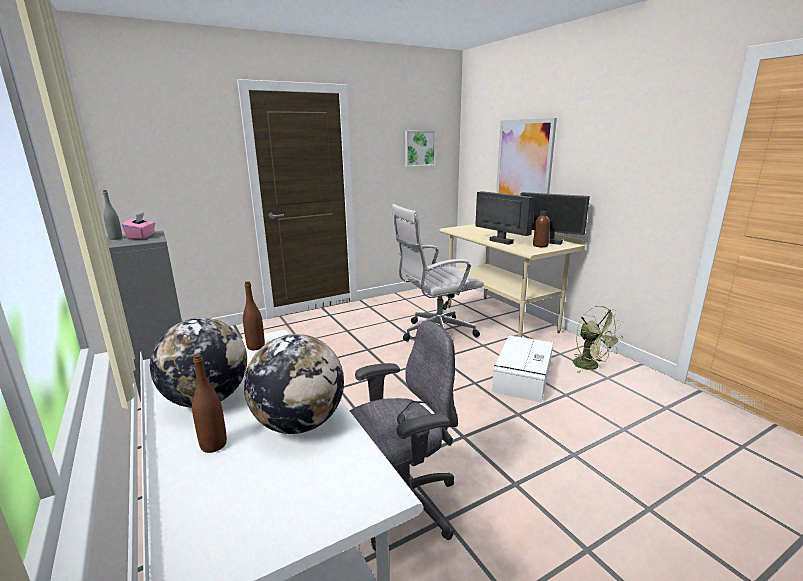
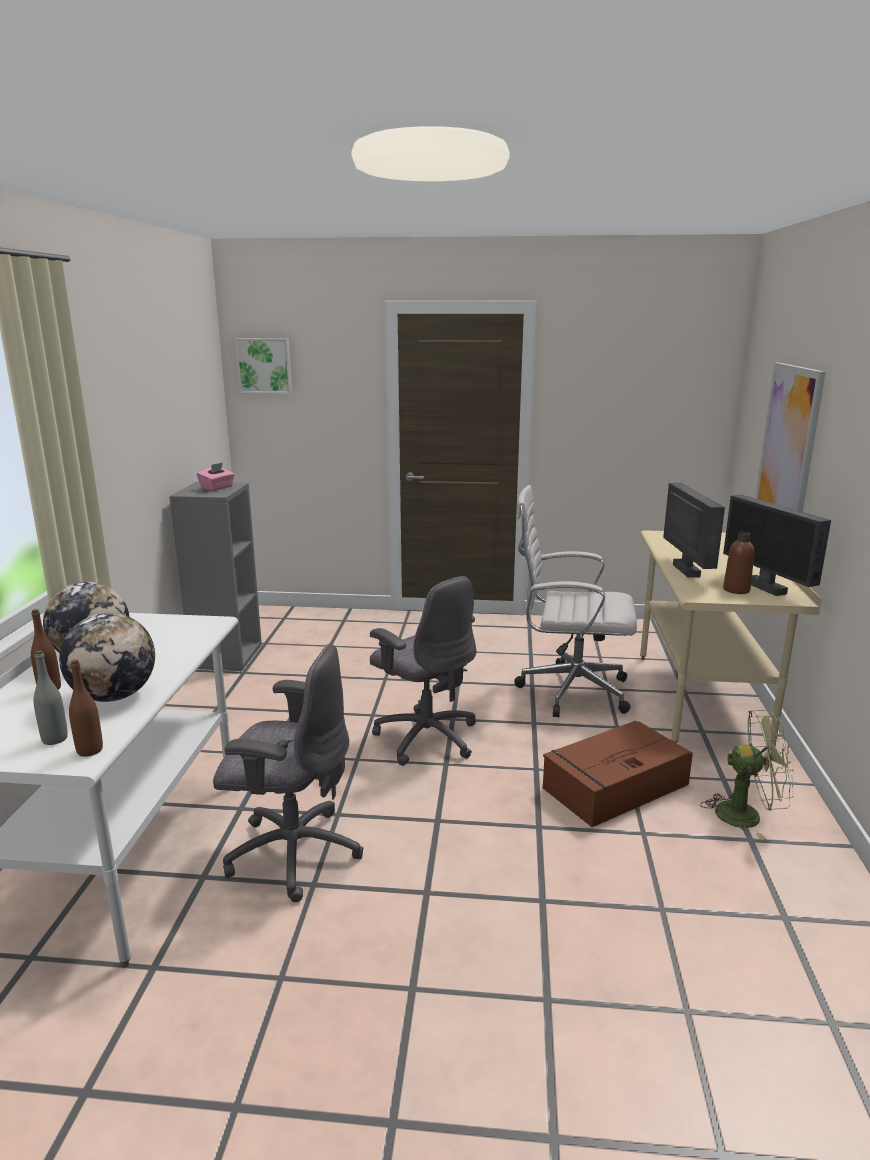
camera: 35 degrees right, 0 degrees up
grey bottle [103,190,122,240] -> grey bottle moved to [33,650,68,745]
brown bottle [243,281,265,350] -> brown bottle moved to [69,659,103,757]
picture [405,131,436,167] -> picture moved to [235,338,292,394]
white storage box [492,335,553,403] -> brown storage box [543,721,693,827]
green fan [573,306,622,373] -> green fan turned 90 degrees counterclockwise [700,710,794,840]
none -> grey office chair [370,576,476,766]

